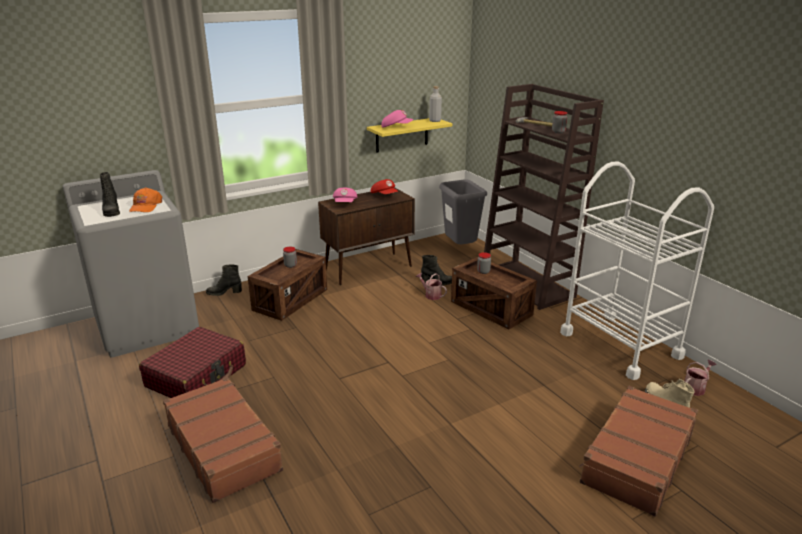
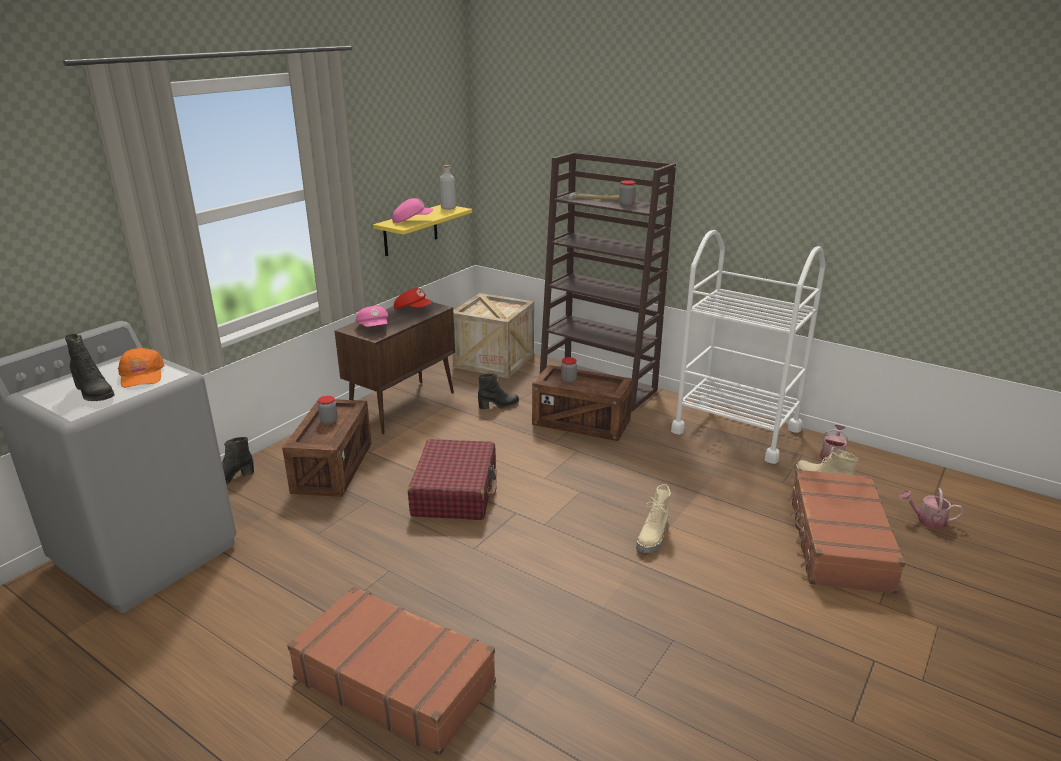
camera: 25 degrees left, 0 degrees up
red suitcase [139,327,246,398] -> red suitcase moved to [408,439,497,520]
watering can [416,273,447,300] -> watering can moved to [899,488,964,529]
grey trash can [439,179,487,244] -> crate [453,293,534,378]
none -> beige boot [636,484,671,553]

